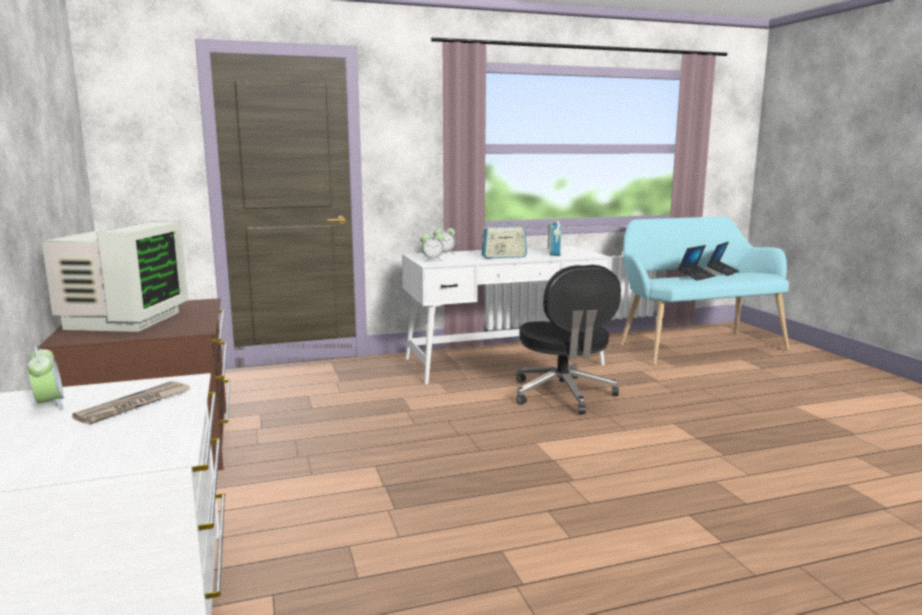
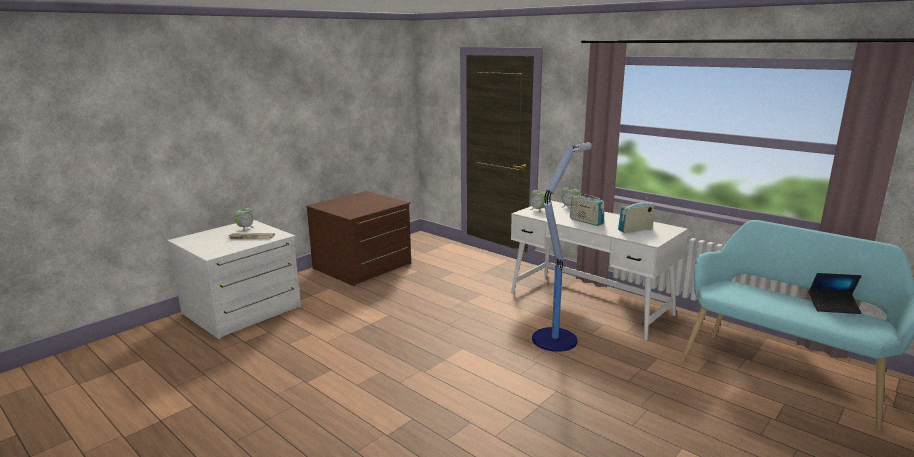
camera: 60 degrees right, 5 degrees up
monitor [41,222,189,332] -> none
black office chair [516,265,621,414] -> floor lamp [532,142,592,352]
laptop [678,245,715,281] -> none

